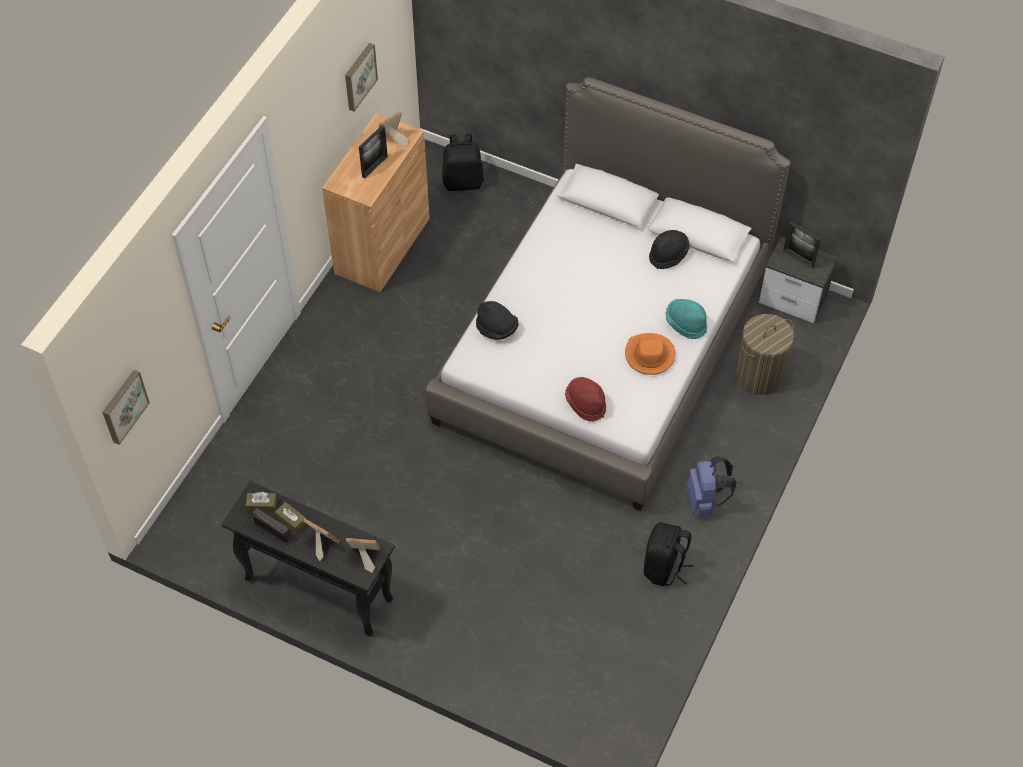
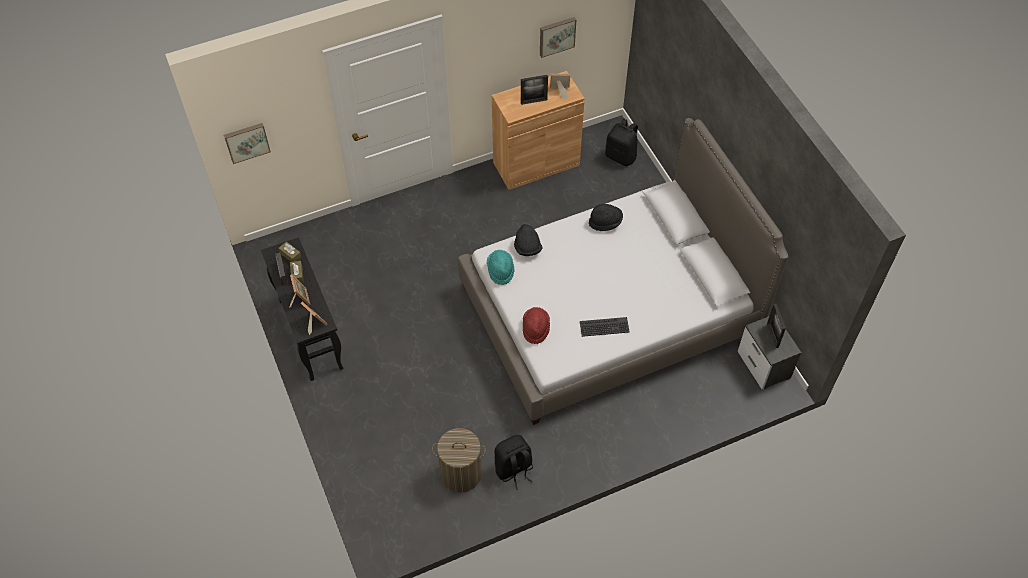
camera: 40 degrees right, 0 degrees up
orange hat [625,333,676,375] -> keyboard [580,317,630,337]
black hat [649,230,690,269] -> black hat moved to [589,204,623,231]
turquoise hat [666,299,707,339] -> turquoise hat moved to [487,250,515,285]
blue backpack [686,456,737,516] -> none
laundry basket [735,314,794,395] -> laundry basket moved to [432,428,486,492]

